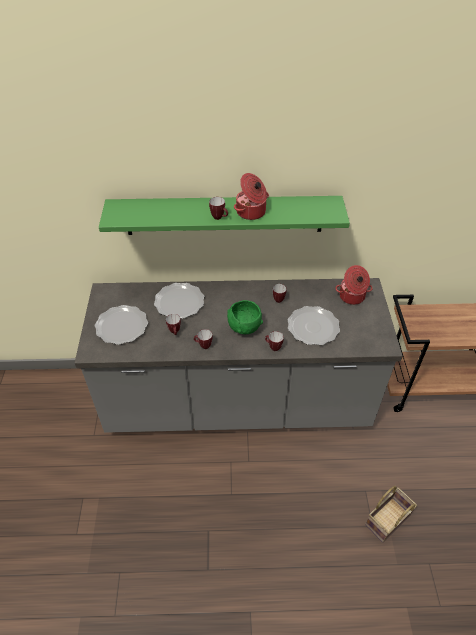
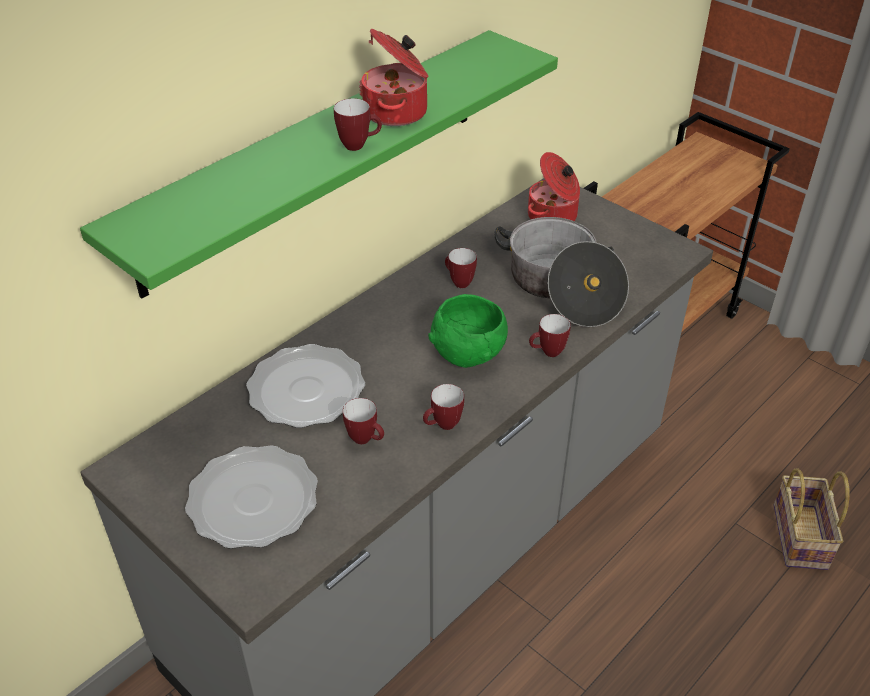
camera: 45 degrees left, 5 degrees down
plate [288,306,340,345] -> cooking pot [494,217,629,327]

